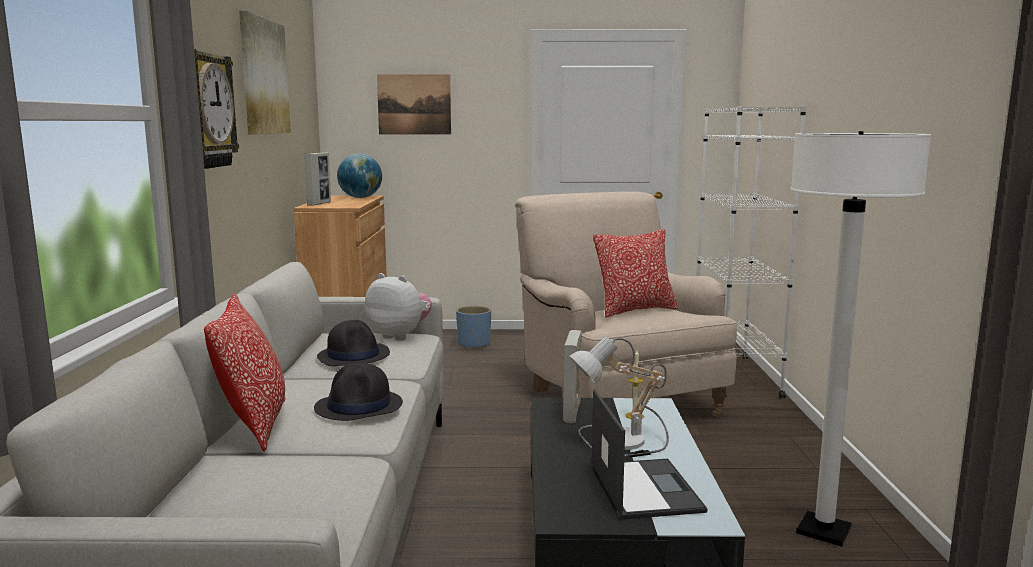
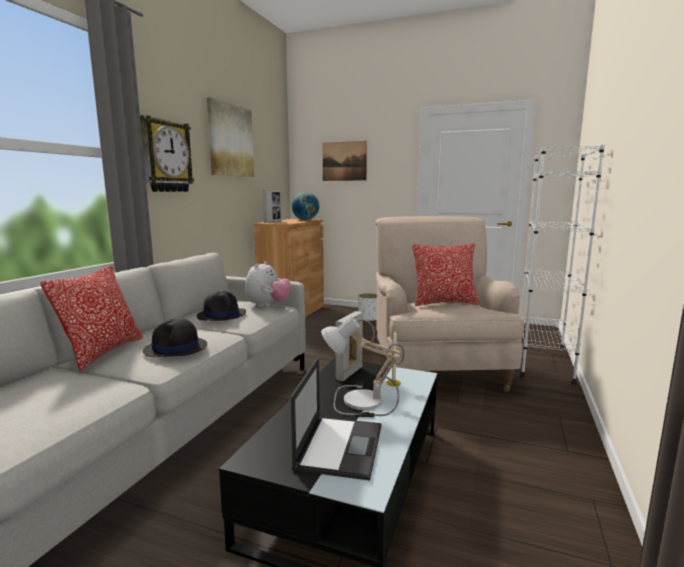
camera: 20 degrees right, 0 degrees up
plush toy [365,273,432,341] -> plush toy turned 60 degrees clockwise [245,261,292,307]
blue planter [456,306,491,349] -> white planter [358,293,377,321]
white floor lamp [790,131,931,547] -> none

